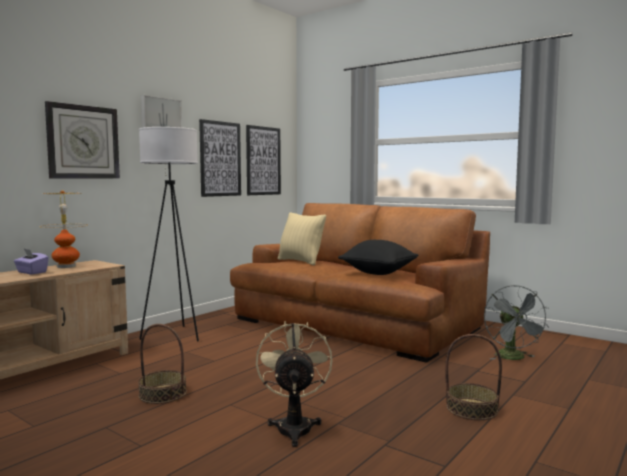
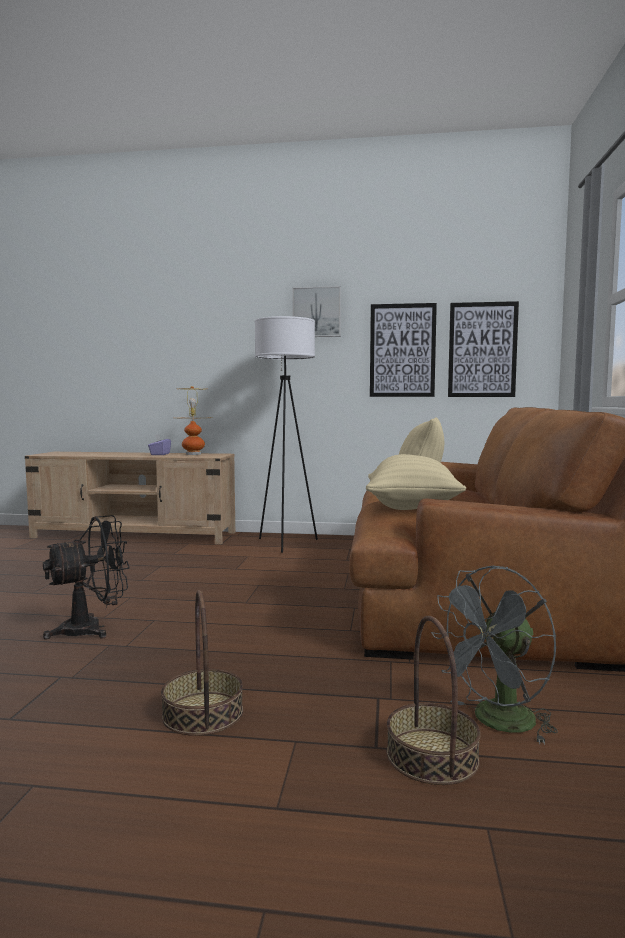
camera: 60 degrees right, 0 degrees up
wall clock [45,101,120,179] -> none
basket [138,324,187,404] -> basket moved to [387,616,481,785]
beige fan [256,321,332,447] -> black fan [43,515,130,639]
black pillow [338,240,418,275] -> beige pillow [366,454,466,510]

